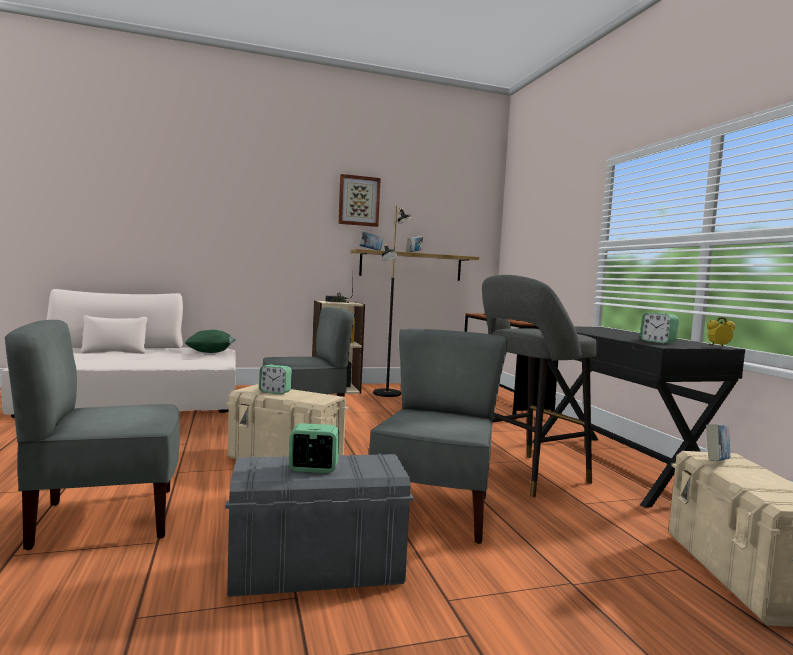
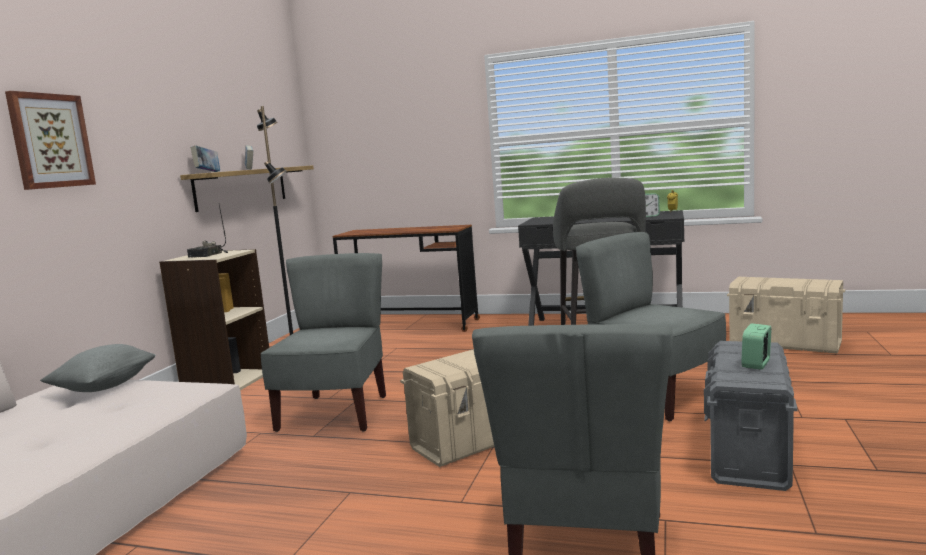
camera: 55 degrees left, 5 degrees up
green pillow [185,330,236,353] -> grey pillow [40,344,156,392]
alarm clock [259,365,292,394] -> none
picture [338,174,381,227] -> picture moved to [5,91,96,190]
book [706,424,730,461] -> none

